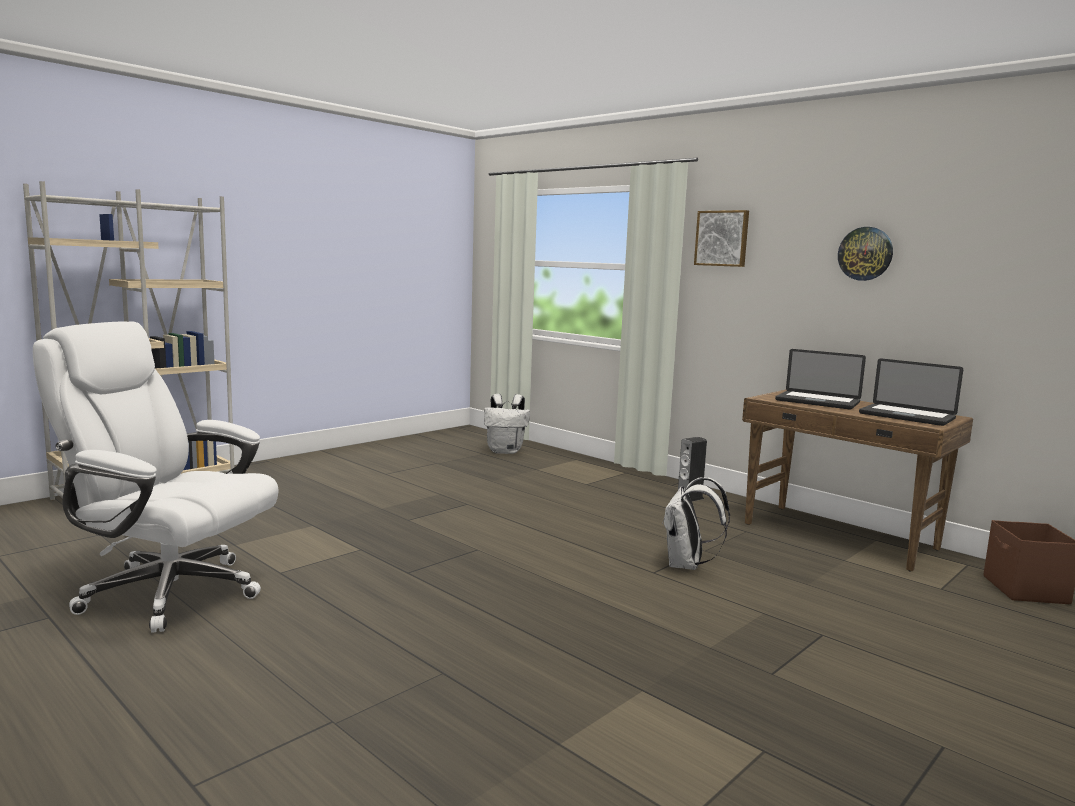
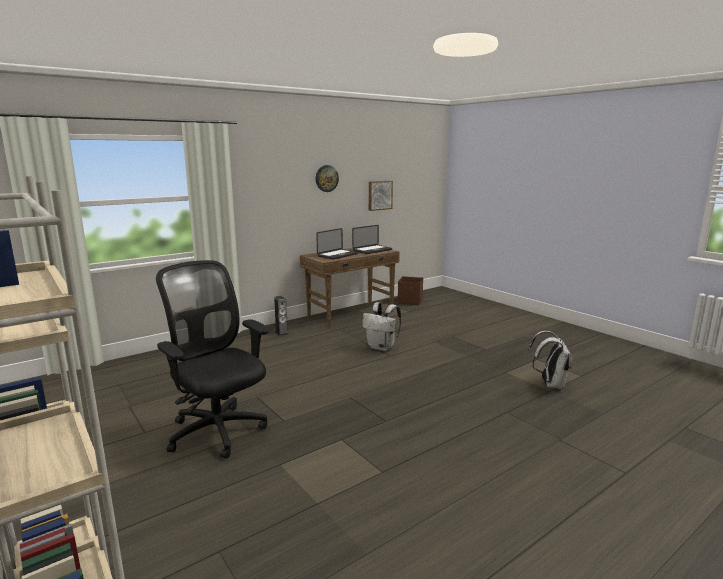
camera: 80 degrees left, 5 degrees up
white office chair [33,321,279,633] -> none
white backpack [484,394,530,454] -> white backpack moved to [528,331,572,389]
picture [694,210,749,267] -> picture moved to [369,181,393,211]
none -> black office chair [156,260,269,459]

